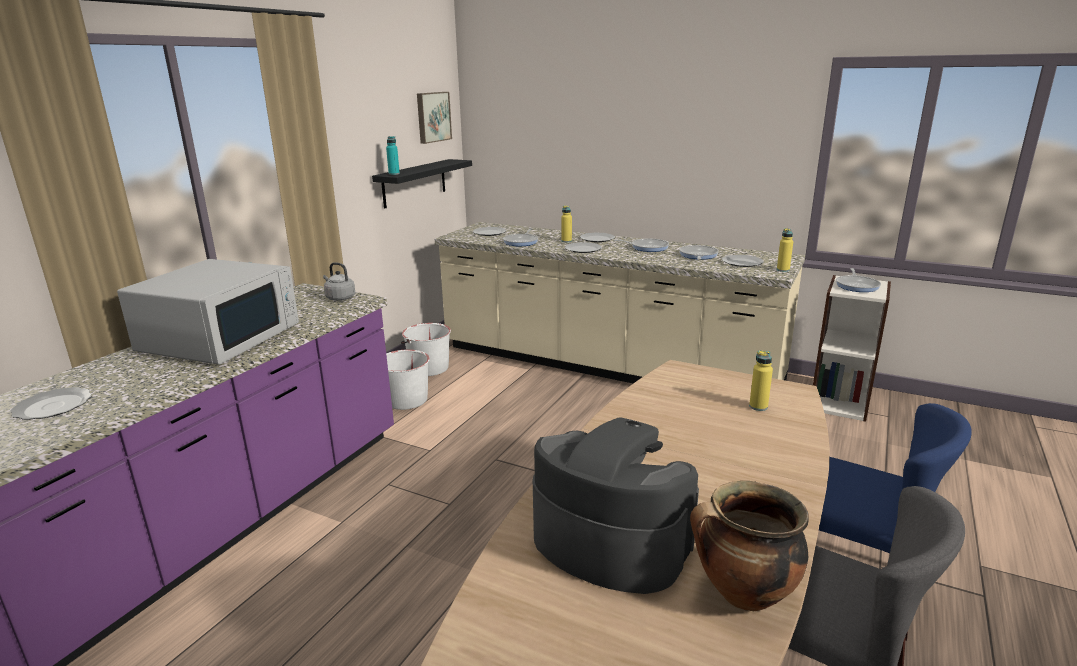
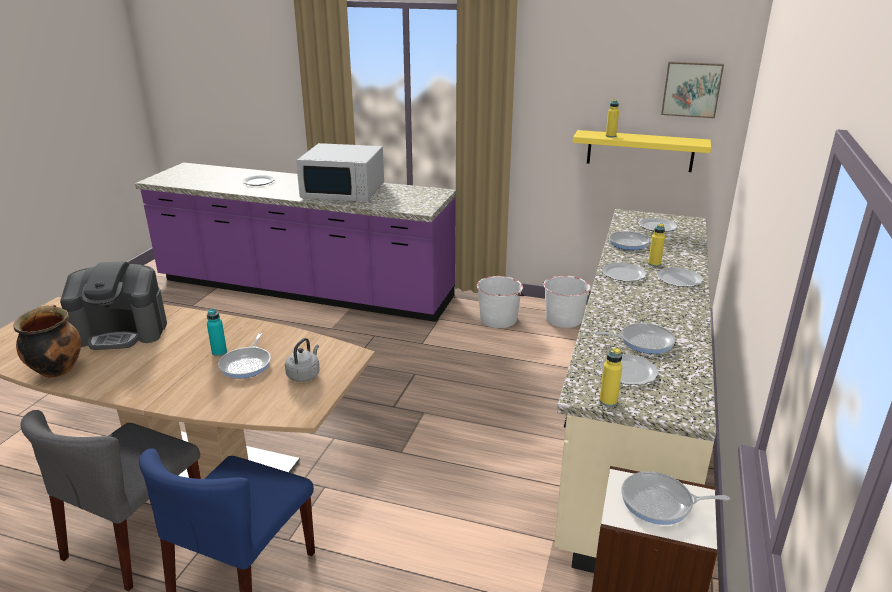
camera: 80 degrees right, 5 degrees up
grey kettle [323,262,355,301] -> grey kettle moved to [285,338,320,382]
black shelf [372,159,472,209] -> yellow shelf [573,130,711,172]
turquoise bottle [386,136,400,175] -> turquoise bottle moved to [207,308,227,357]
coffee machine [533,418,699,594] -> coffee machine turned 60 degrees clockwise [60,261,167,350]
frying pan [613,238,669,252] -> frying pan moved to [218,333,271,378]
yellow bottle [749,351,773,411] -> yellow bottle moved to [606,99,619,137]

